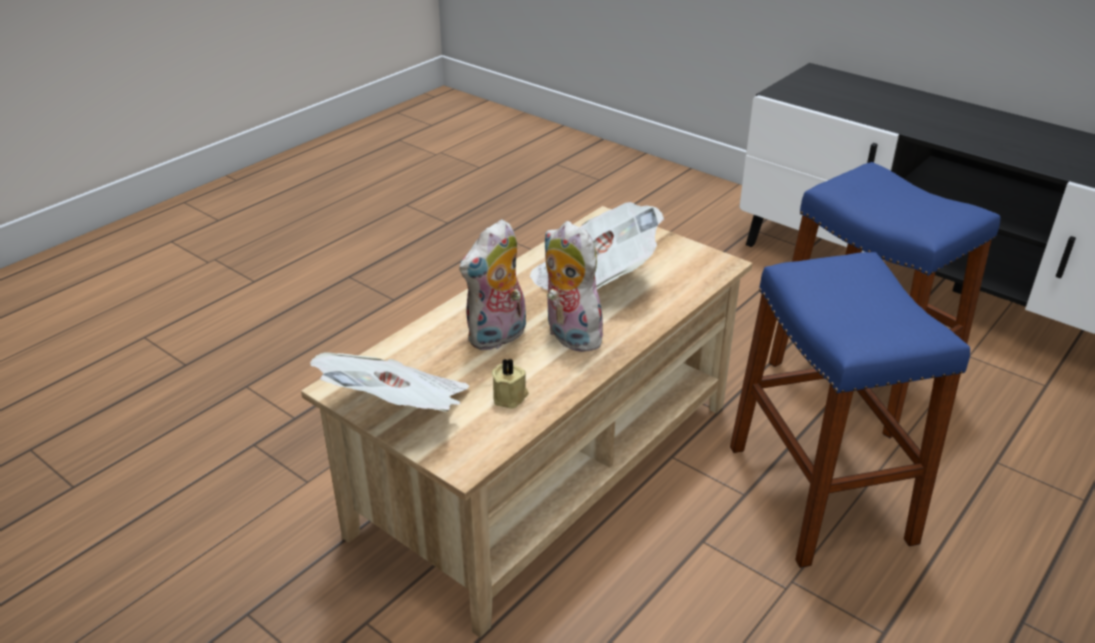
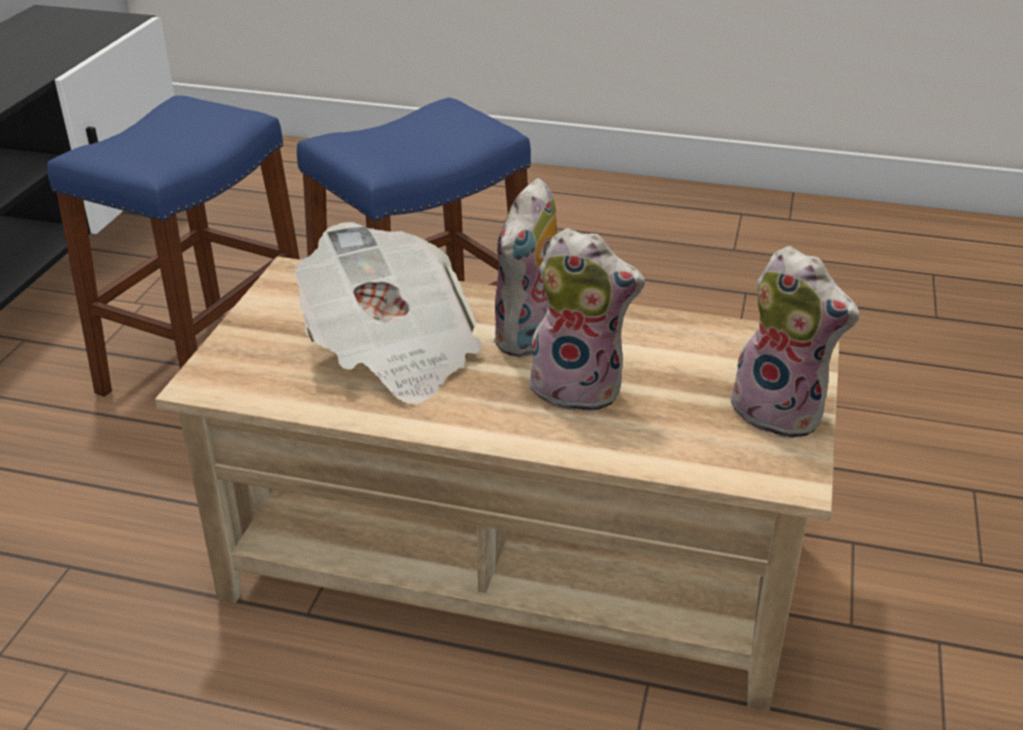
camera: 115 degrees left, 0 degrees up
newspaper [310,352,470,412] -> plush toy [723,246,859,439]
beige candle [492,358,529,409] -> none

